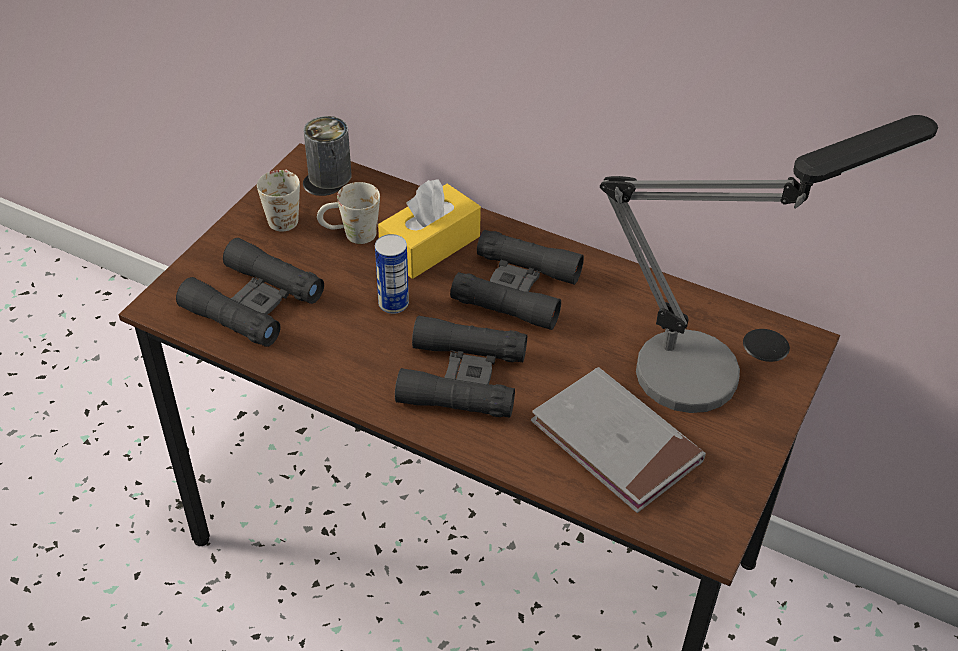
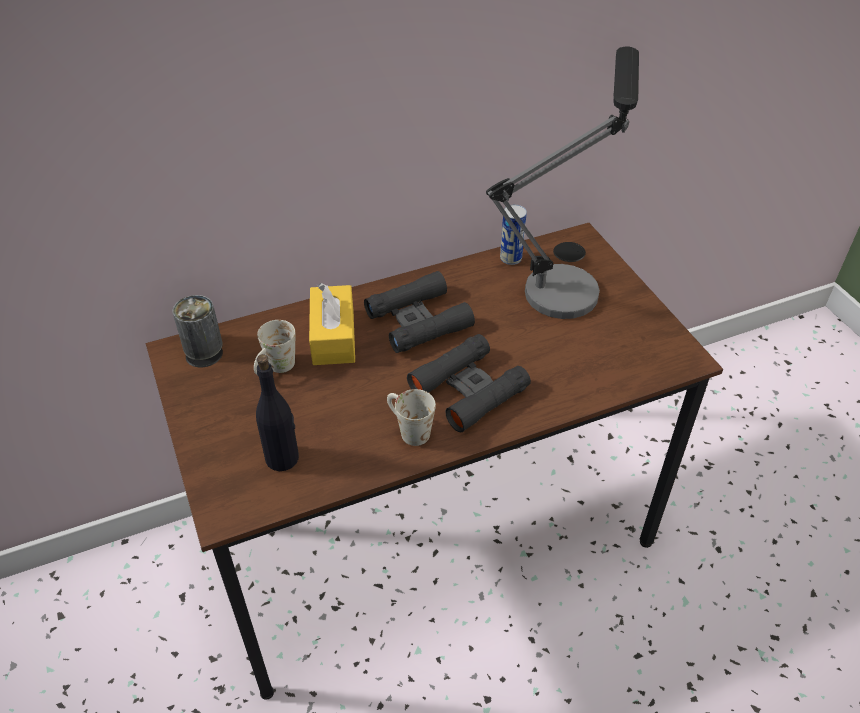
camera: 50 degrees left, 0 degrees up
black binoculars [176,238,324,347] -> black bottle [256,354,299,471]
white mug [257,170,300,231] -> white mug moved to [387,389,436,446]
can [375,234,409,314] -> can moved to [500,205,527,265]
grey book [531,367,706,513] -> none

